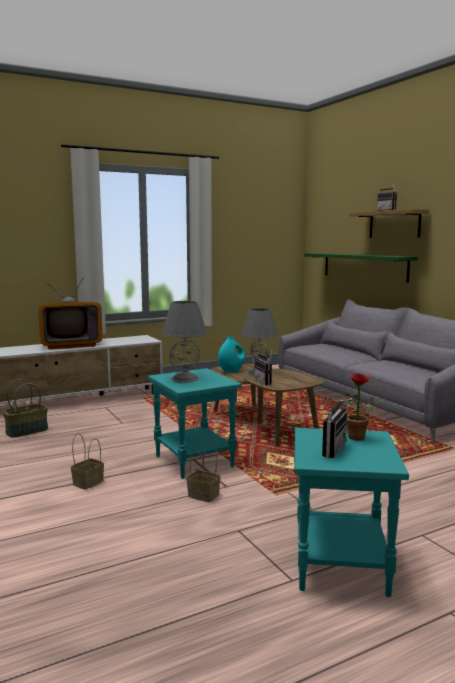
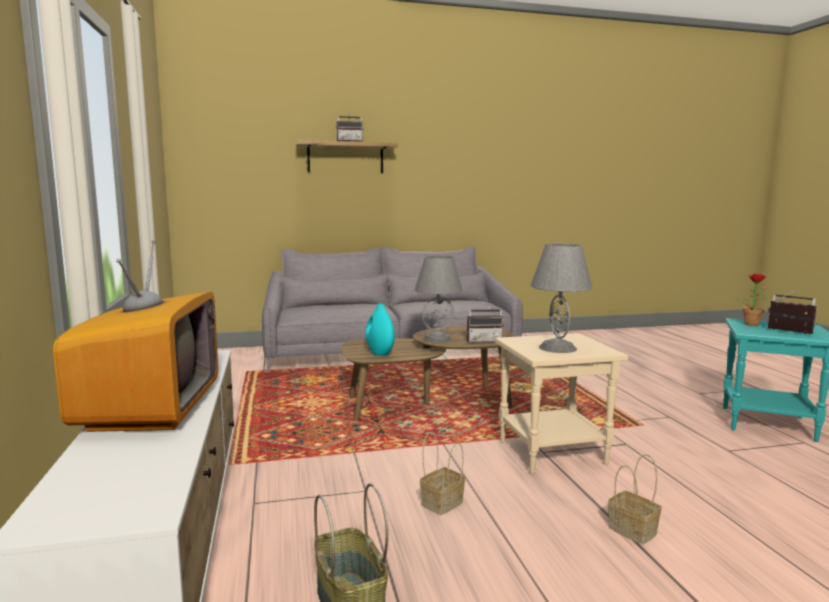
camera: 75 degrees left, 0 degrees up
turquoise side table [148,368,242,479] -> beige side table [495,333,628,474]
basket [187,442,220,502] -> basket moved to [420,432,465,515]
green shelf [304,253,418,283] -> none

